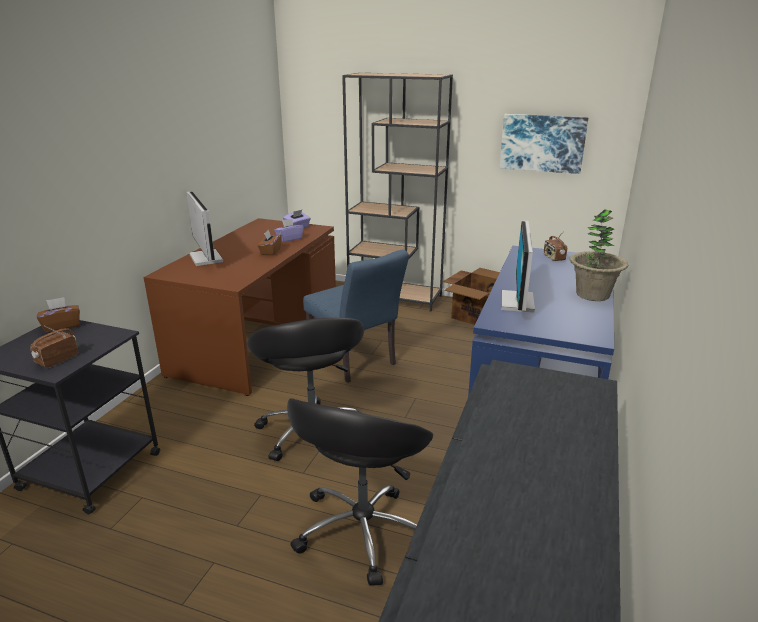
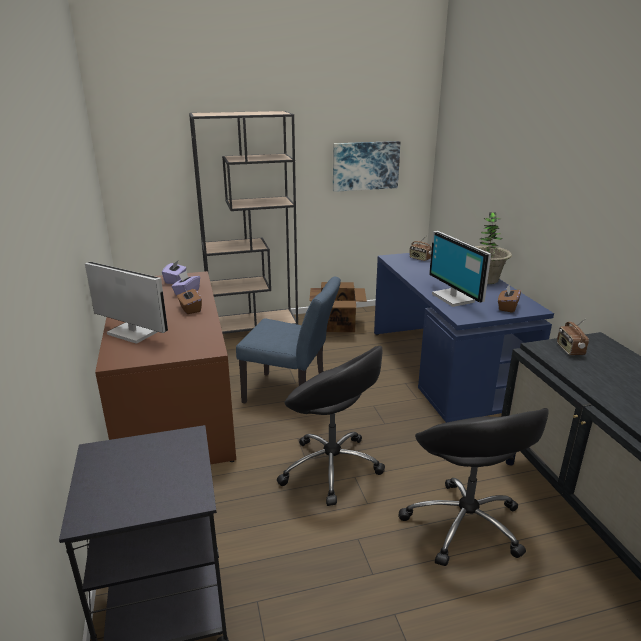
camera: 35 degrees left, 0 degrees up
radio [30,325,78,368] -> radio moved to [557,318,589,355]
brown tissue box [37,297,80,333] -> brown tissue box moved to [498,285,521,313]

